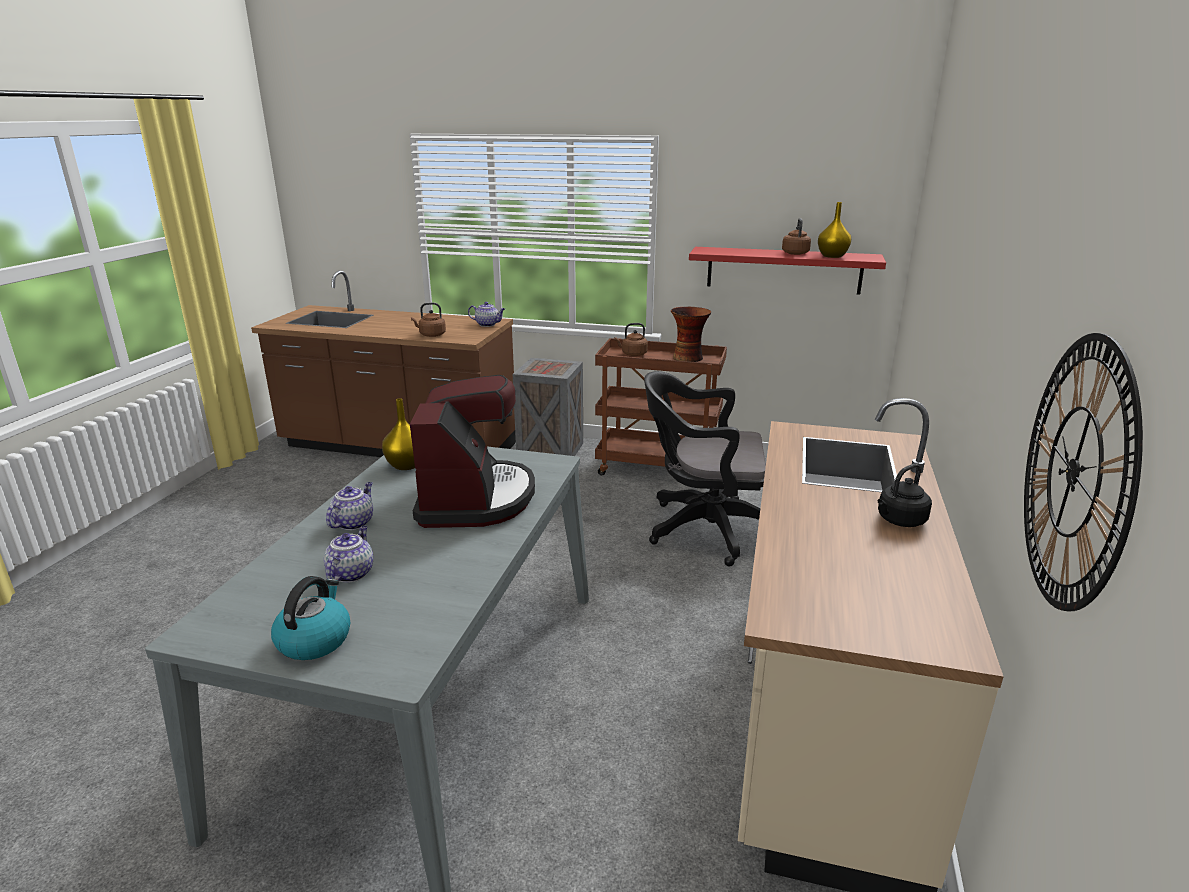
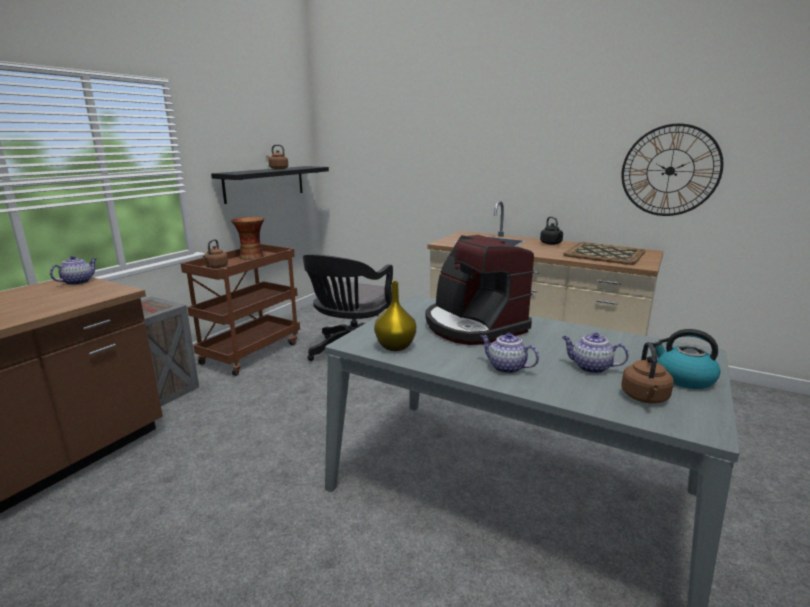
camera: 75 degrees left, 5 degrees down
coffee machine [410,375,535,528] -> coffee machine turned 135 degrees counterclockwise [425,235,534,345]
brown kettle [411,302,446,337] -> brown kettle moved to [621,342,674,404]
red shelf [689,247,886,295] -> black shelf [211,166,329,204]
yellow vase [818,202,851,258] -> none
none -> tray [563,242,646,265]

